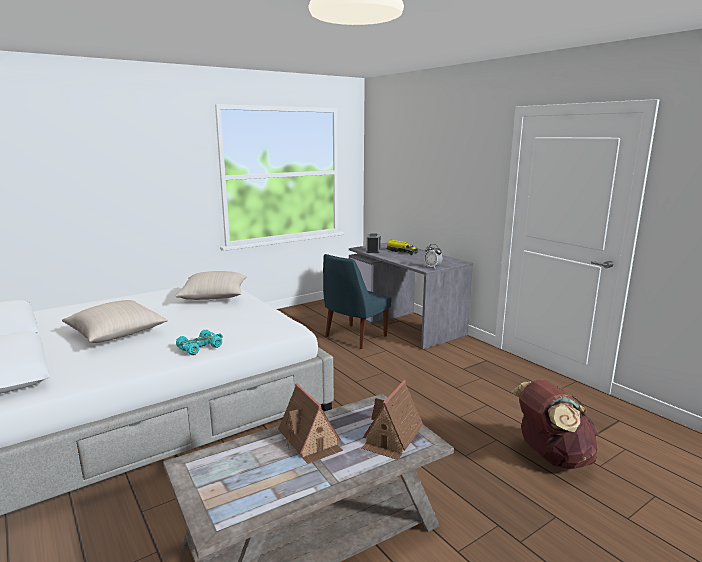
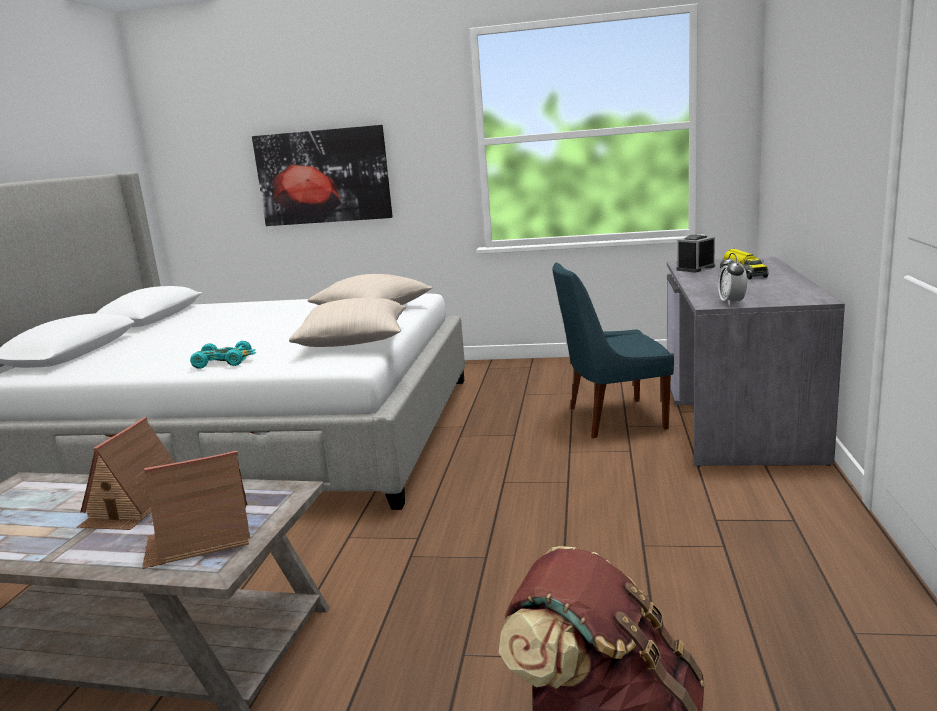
camera: 45 degrees right, 0 degrees up
beige pillow [62,300,168,343] -> beige pillow moved to [289,298,406,347]
none -> picture [252,125,393,226]

